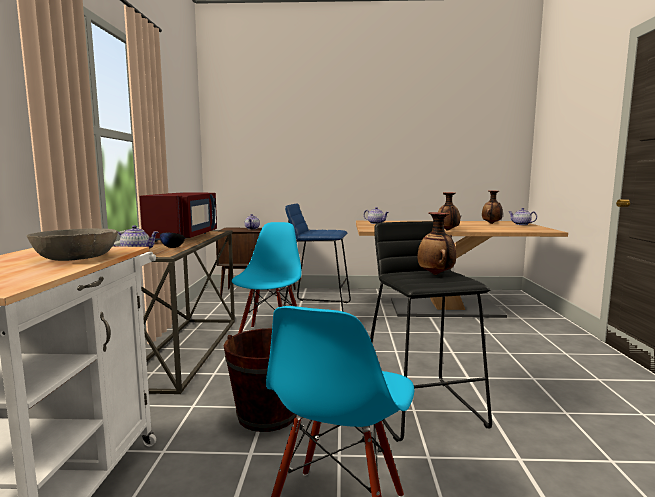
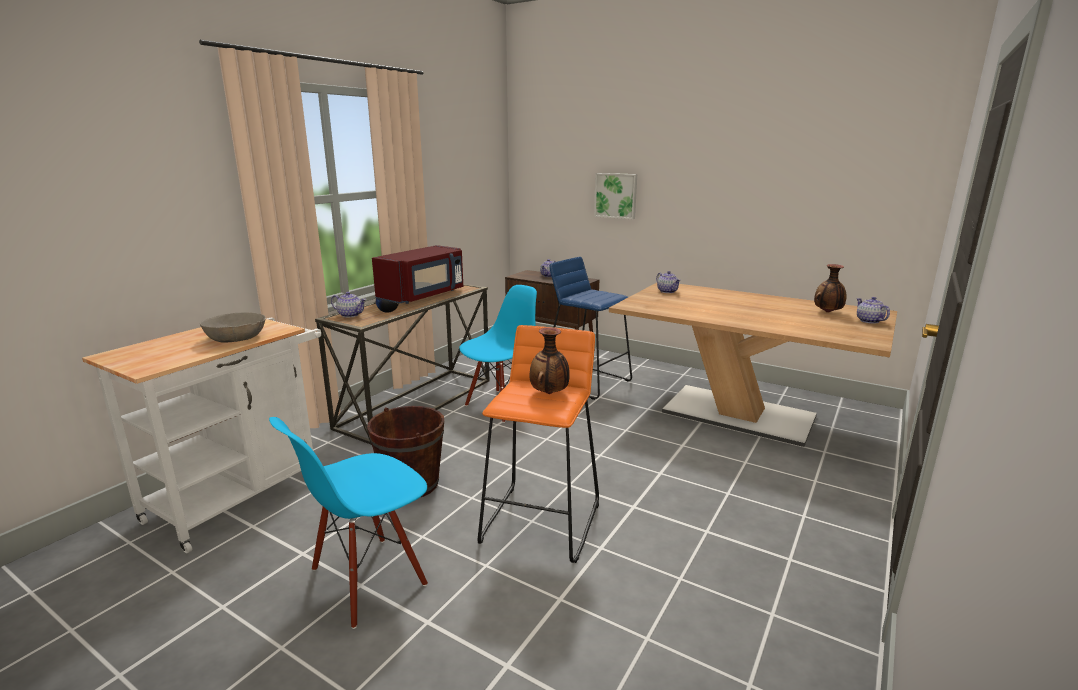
camera: 30 degrees right, 10 degrees up
black stool [370,221,492,442] -> orange stool [478,325,599,563]
vase [438,192,461,230] -> none
none -> picture [594,173,637,219]

